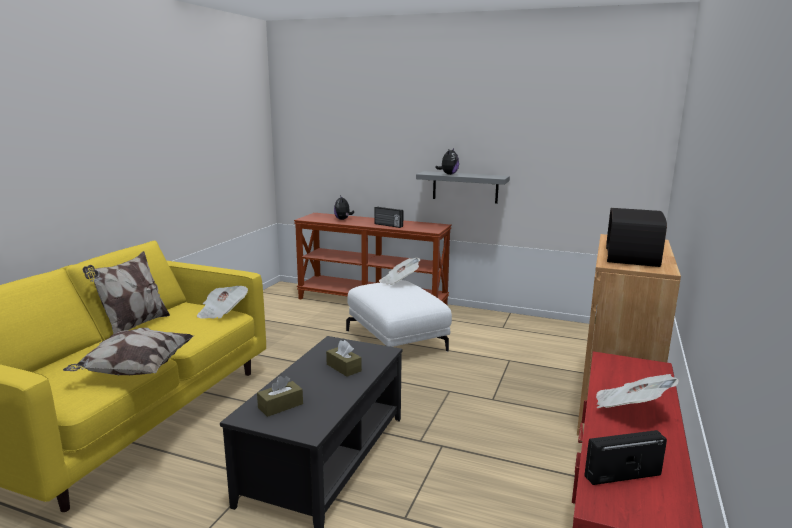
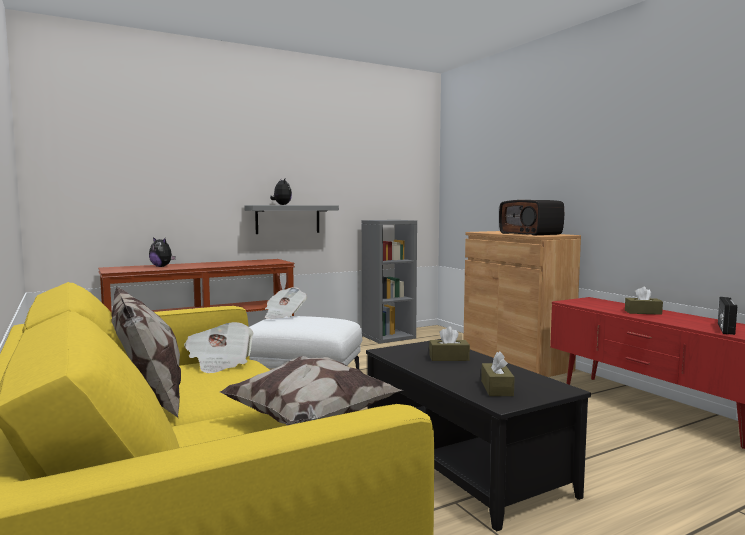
camera: 50 degrees left, 10 degrees down
radio [374,207,403,228] -> none
newspaper [596,374,679,408] -> brown tissue box [625,287,663,315]
none -> grey bookcase [362,220,417,344]

